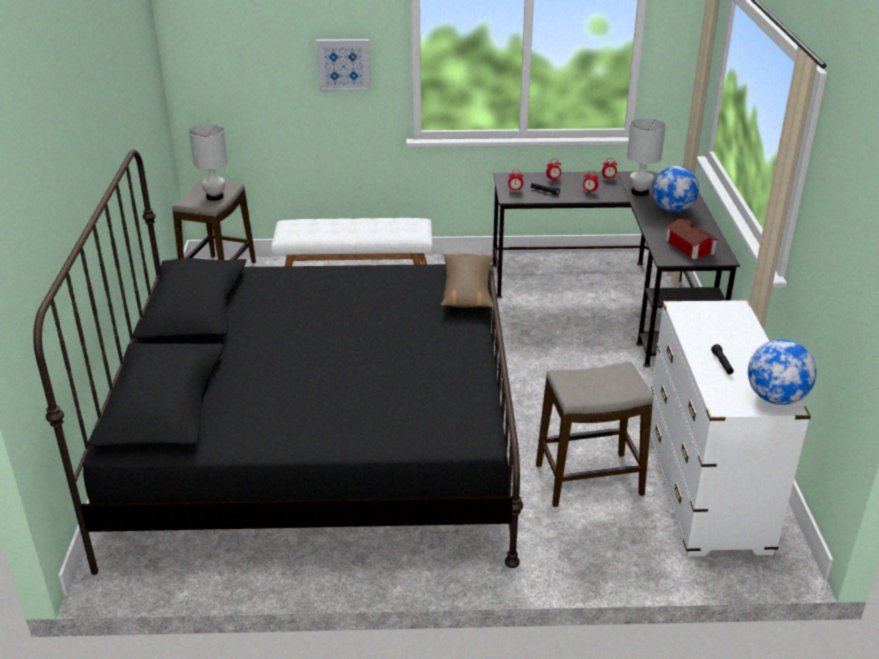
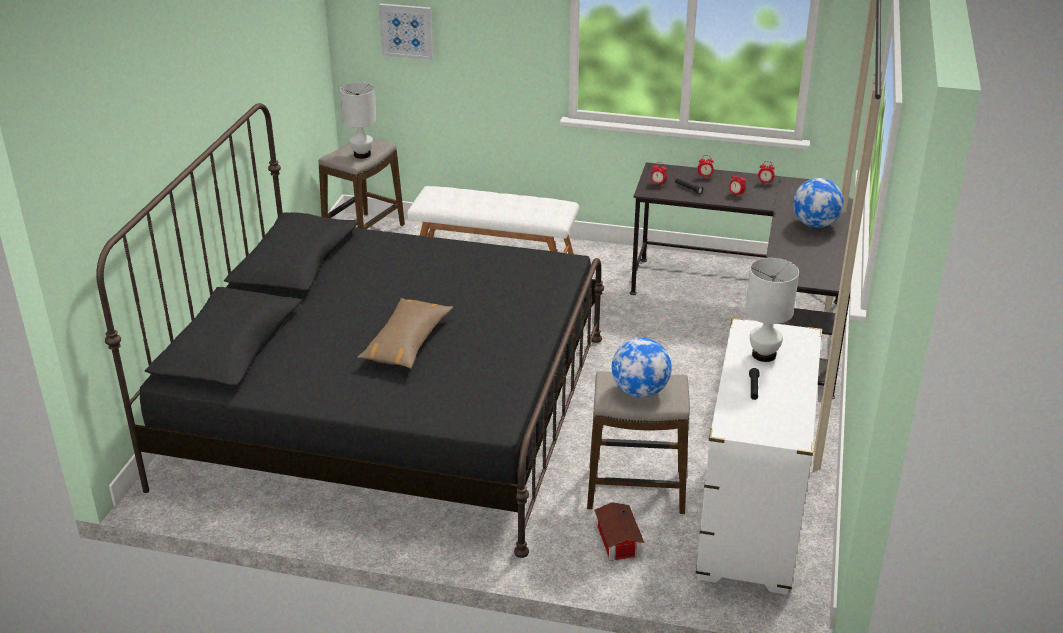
camera: 15 degrees right, 0 degrees up
picture [316,39,371,92] -> picture moved to [379,3,433,60]
brown pillow [440,253,494,308] -> brown pillow moved to [358,298,453,369]
white table lamp [627,118,666,196] -> white table lamp moved to [746,258,799,362]
toy house [666,219,719,259] -> toy house moved to [594,502,644,561]
globe [748,339,816,405] -> globe moved to [612,338,672,398]

